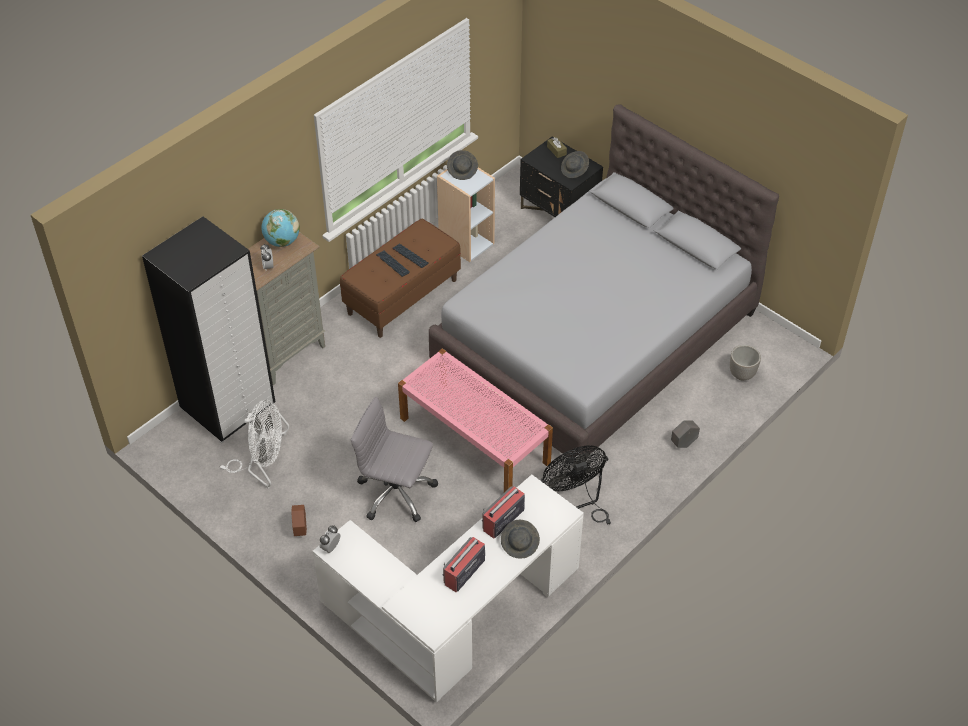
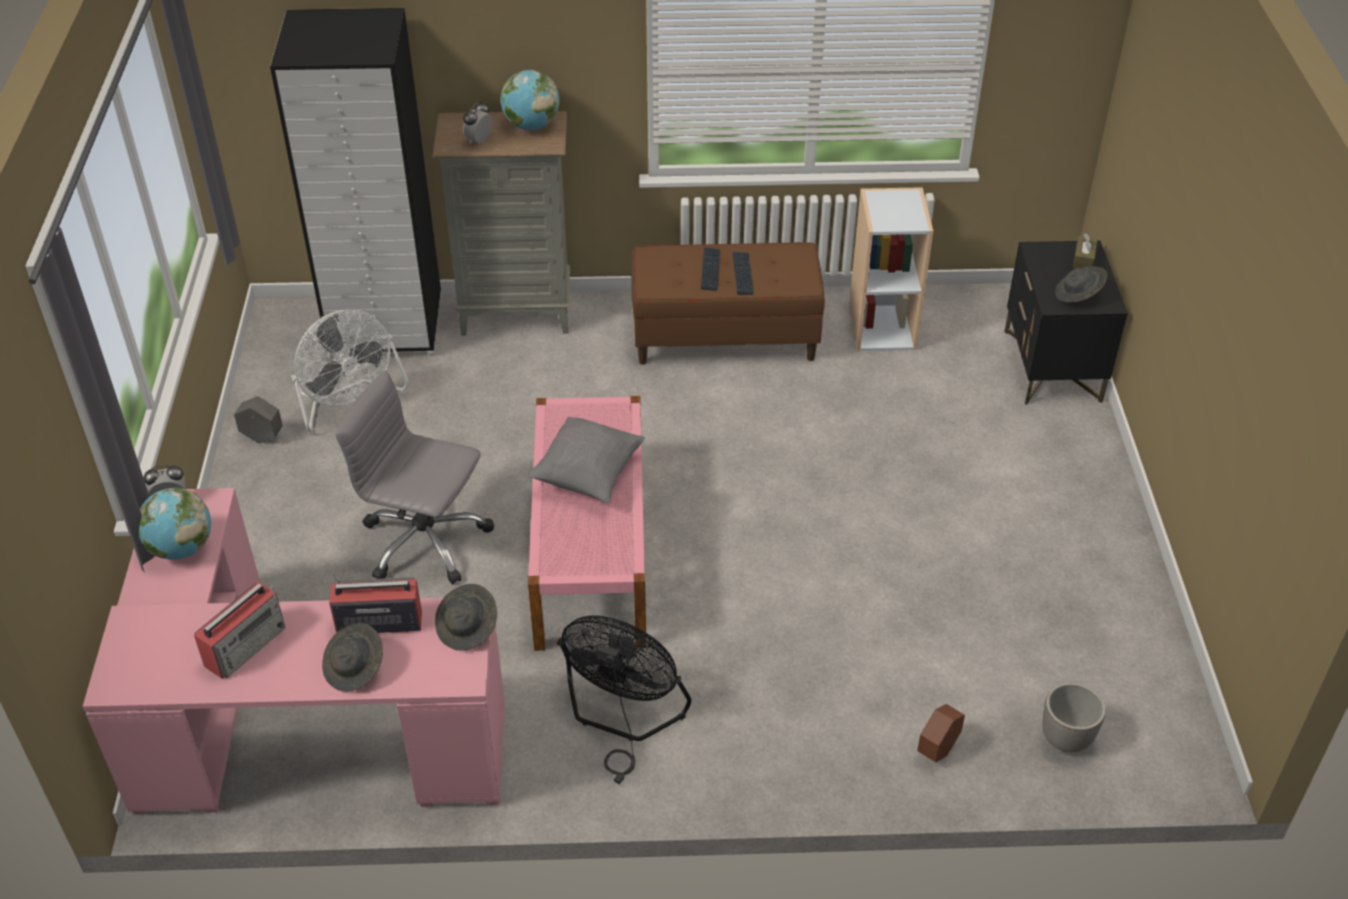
camera: 45 degrees right, 5 degrees down
brown planter [291,505,307,536] -> brown planter moved to [917,704,965,762]
white desk [313,475,584,703] -> pink desk [83,488,505,815]
grey office chair [351,397,438,522] -> grey office chair turned 45 degrees counterclockwise [335,371,494,584]
grey bed [429,104,779,463] -> none
radio [443,537,485,592] -> radio turned 135 degrees clockwise [194,582,285,679]
grey hat [447,150,478,180] -> grey hat moved to [435,584,497,651]
grey planter [671,420,700,448] -> grey planter moved to [234,396,283,444]
none -> globe [139,488,211,560]
none -> grey pillow [529,417,645,503]

